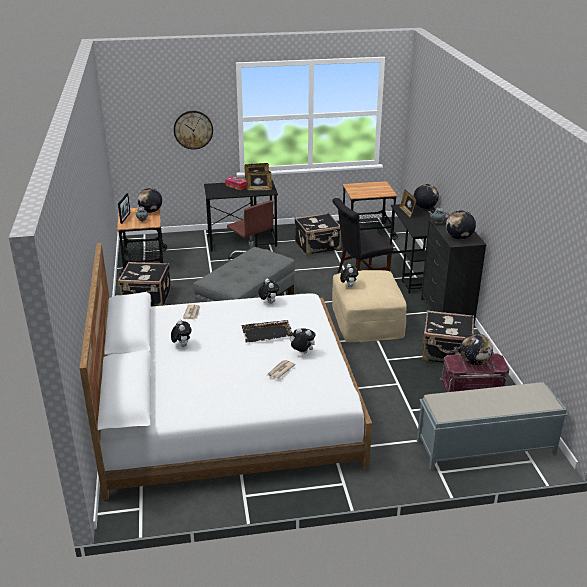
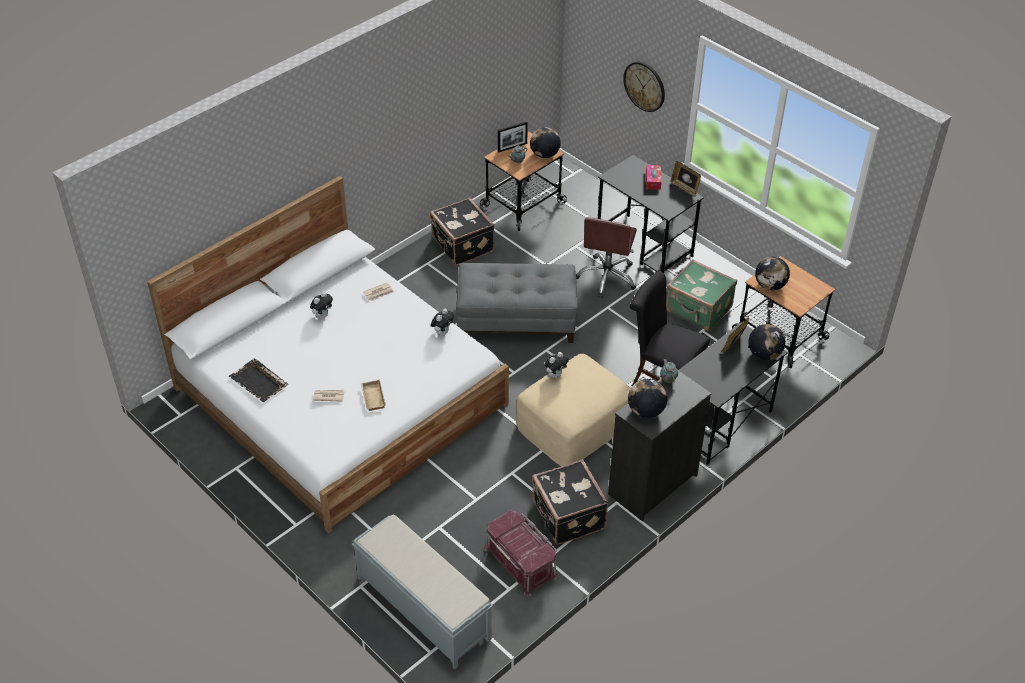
camera: 55 degrees right, 15 degrees up
black tray [242,320,293,343] -> black tray moved to [229,358,289,402]
picture frame [246,171,272,190] -> none
plush toy [290,328,316,353] -> beige tray [361,380,386,411]
black suitcase [295,213,341,255] -> green suitcase [666,259,737,331]
globe [460,333,493,365] -> globe moved to [755,257,790,291]

